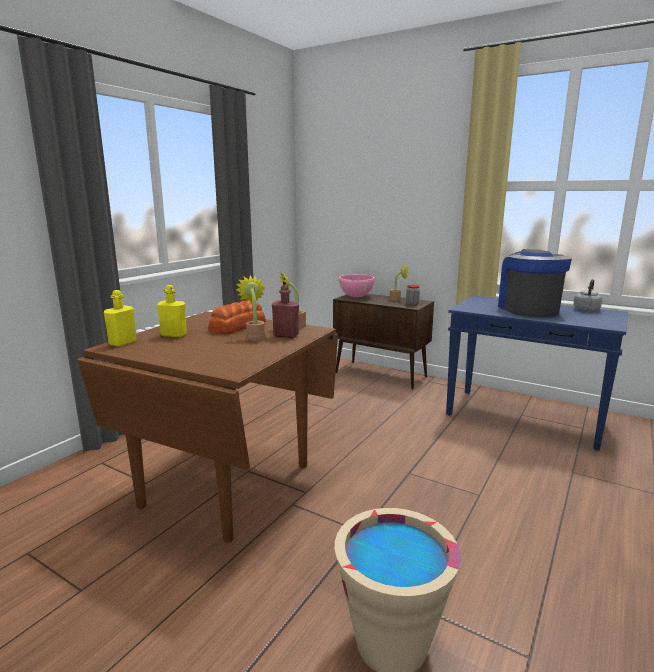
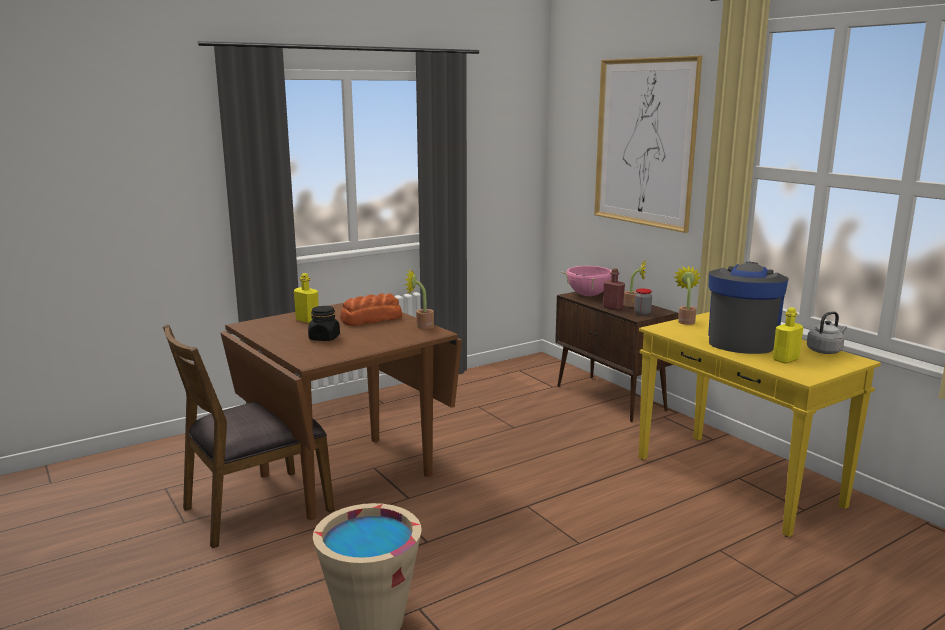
camera: 25 degrees right, 0 degrees up
yellow bottle [104,290,137,347] -> yellow bottle moved to [773,307,804,364]
potted plant [236,275,265,342] -> potted plant moved to [674,265,701,325]
red bottle [272,285,299,338] -> red bottle moved to [603,268,625,310]
blue console table [446,296,628,450] -> yellow console table [639,312,881,537]
none -> brown chair [163,324,334,548]
none -> black jar [308,306,340,341]
none -> picture [594,56,702,233]

